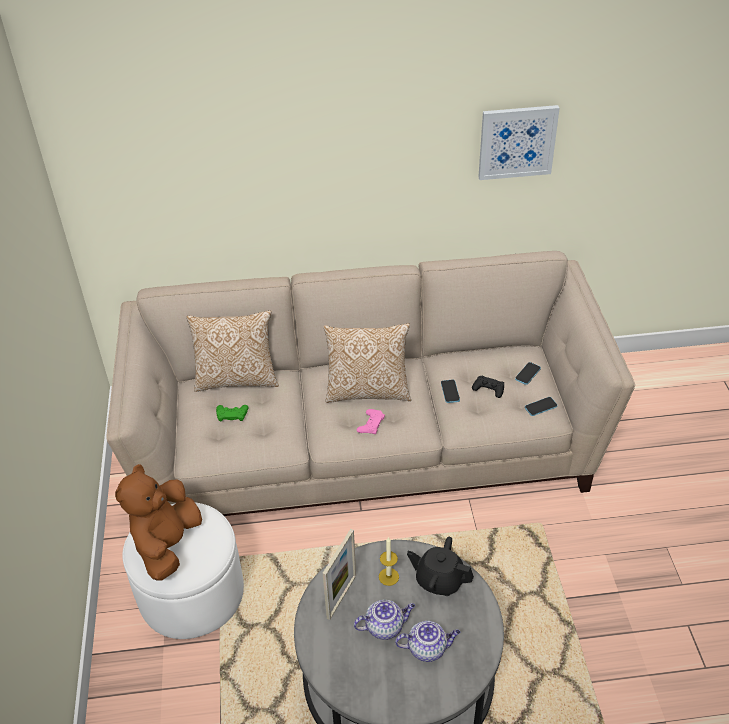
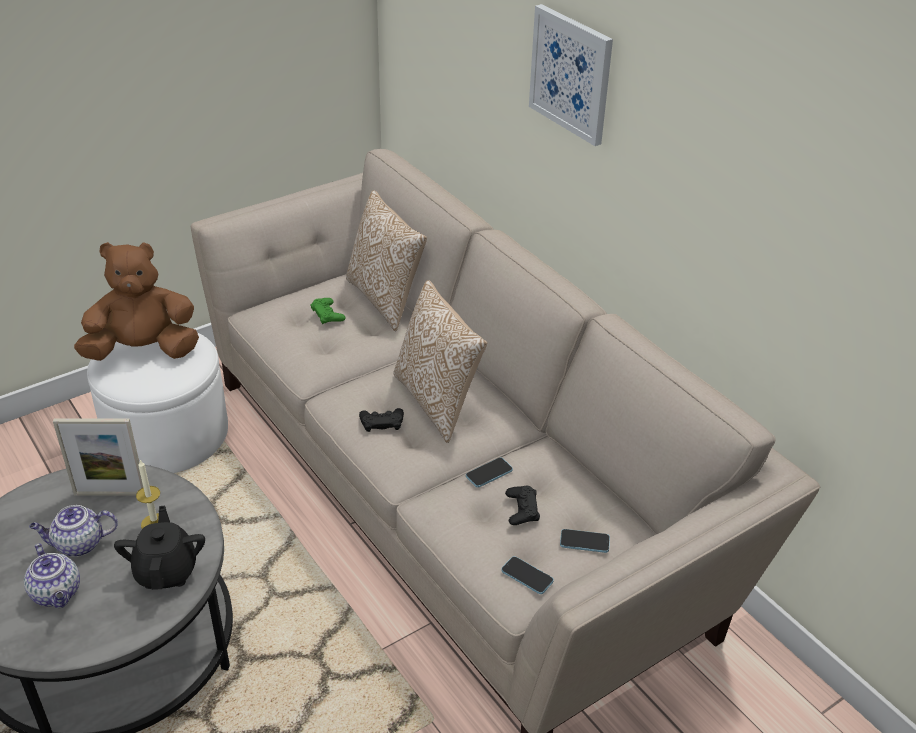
camera: 60 degrees right, 5 degrees down
teapot [354,600,415,640] -> teapot turned 120 degrees clockwise [29,505,118,557]
pink game controller [357,409,385,435] -> black game controller [359,408,404,432]
picture [478,105,560,180] -> picture moved to [529,4,613,146]

